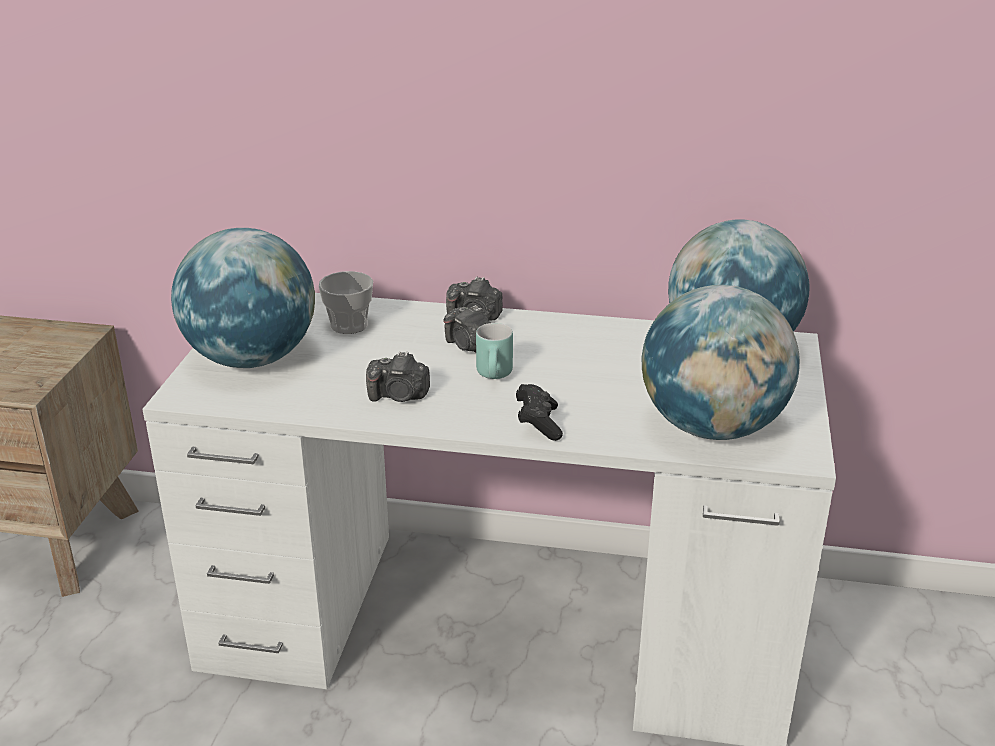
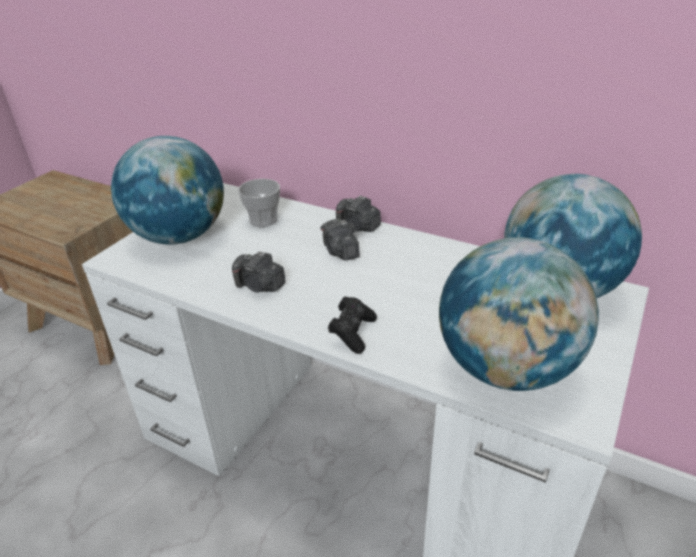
camera: 20 degrees right, 5 degrees up
turquoise mug [476,323,513,379] -> none

